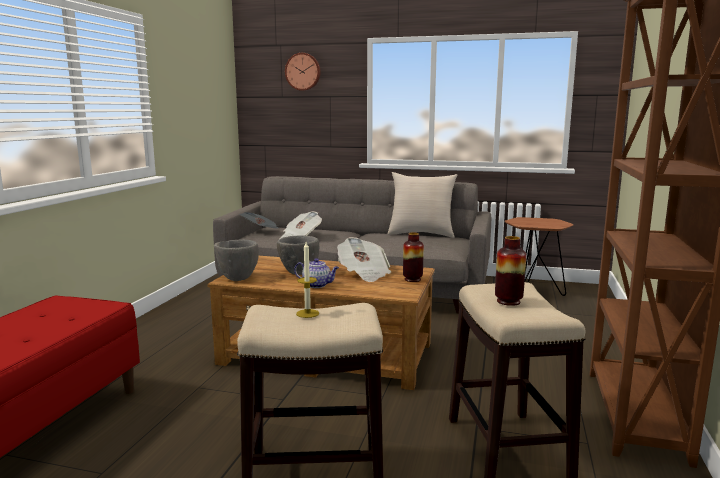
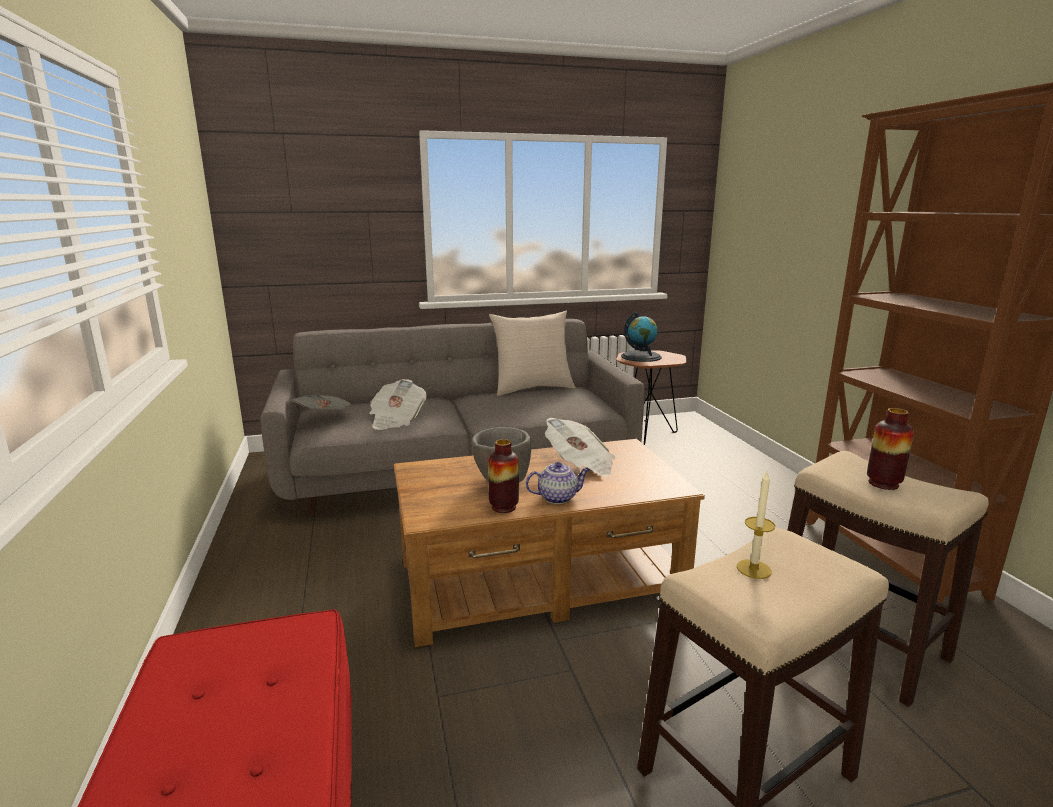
camera: 30 degrees left, 5 degrees up
grey bowl [214,239,259,281] -> none
wall clock [285,53,321,91] -> none
vase [403,232,424,282] -> vase moved to [488,439,519,513]
none -> globe [621,312,662,362]

